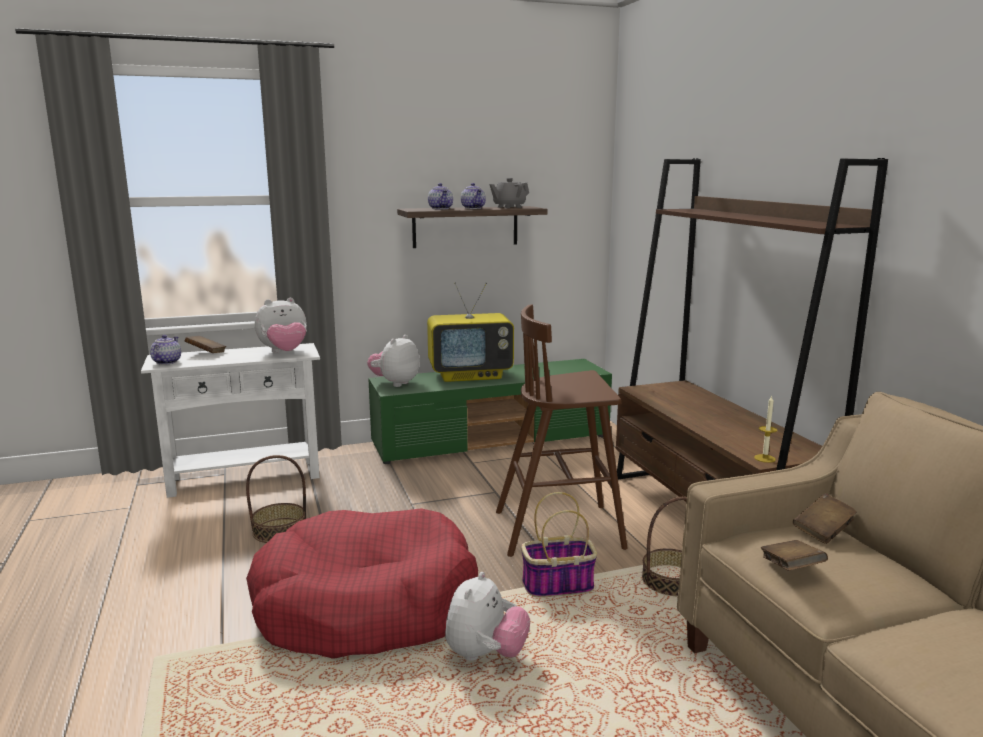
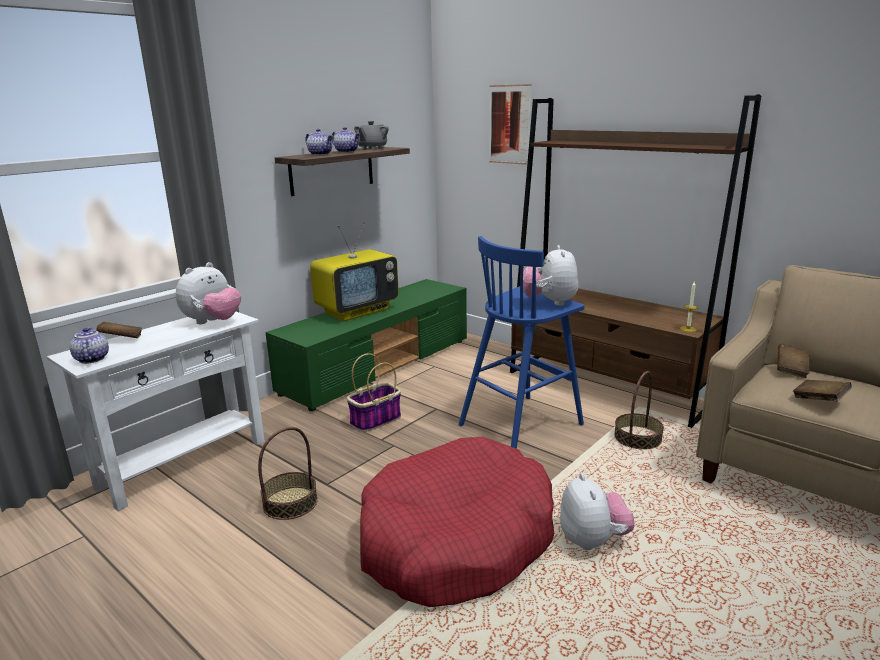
camera: 30 degrees left, 5 degrees up
plush toy [367,335,420,387] -> plush toy moved to [523,245,578,306]
brown stool [496,305,628,557] -> blue stool [458,236,585,449]
basket [521,492,597,597] -> basket moved to [347,353,401,432]
none -> picture [489,84,532,165]

